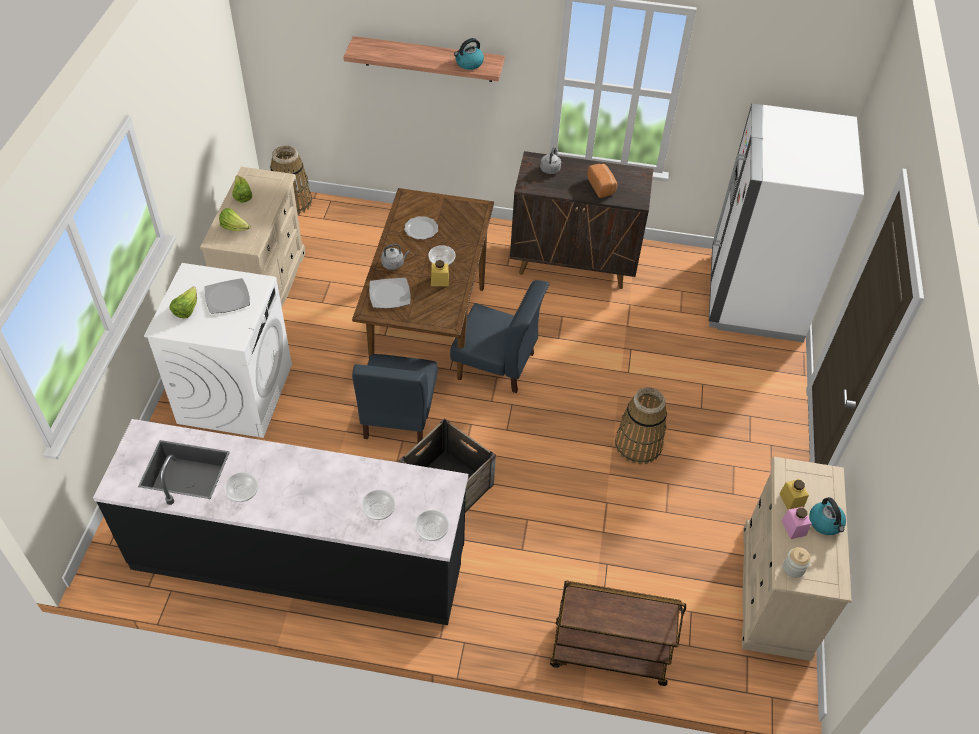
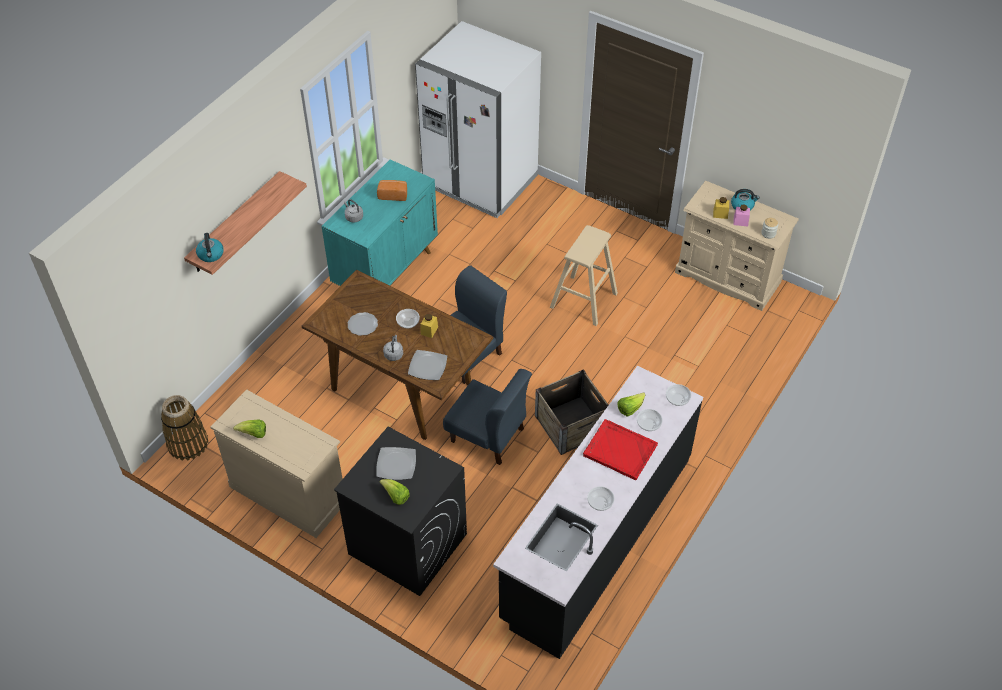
camera: 65 degrees left, 0 degrees up
white washing machine [144,263,292,438] -> black washing machine [334,427,467,596]
lettuce [219,208,251,231] -> lettuce moved to [617,392,645,416]
kettle [454,38,484,70] -> kettle moved to [196,233,224,262]
brown cabinet [510,151,653,289] -> turquoise cabinet [322,160,438,286]
brown cart [550,581,686,686] -> none
basket [615,387,667,465] -> beige stool [550,225,618,326]
none -> red tray [583,419,658,480]

